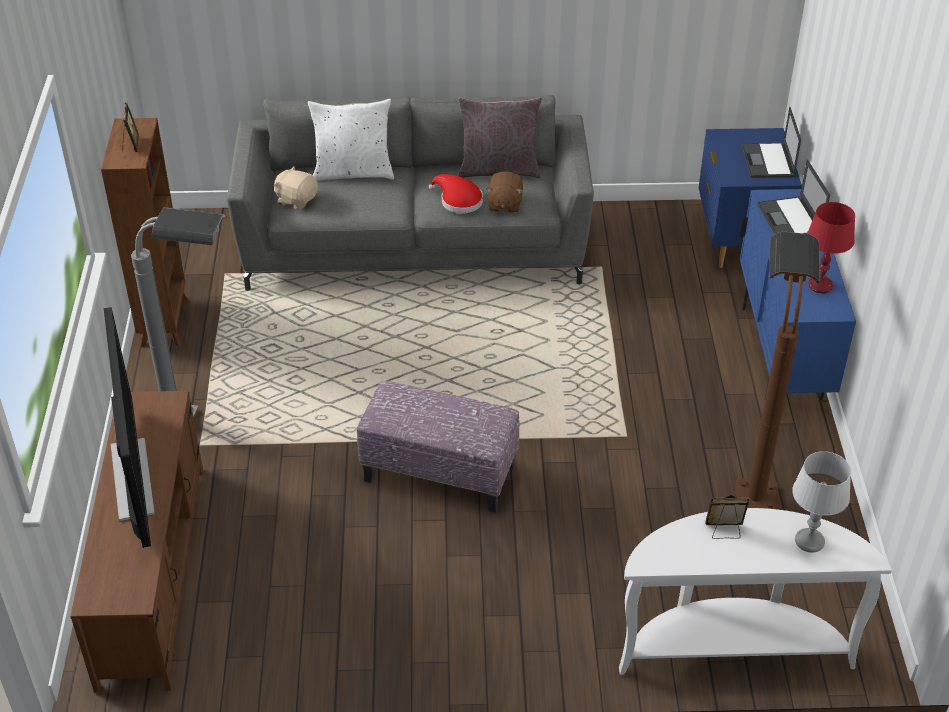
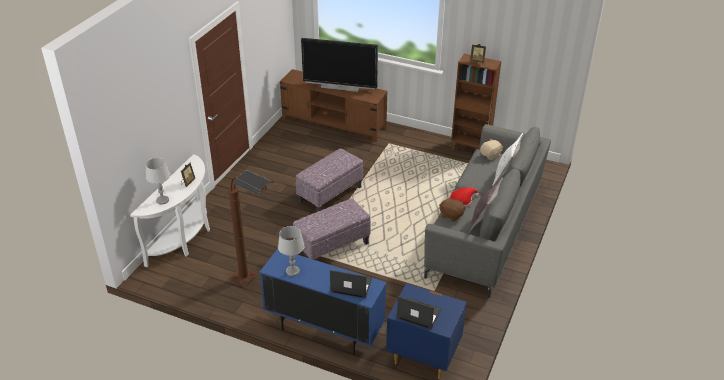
camera: 115 degrees right, 5 degrees down
grey floor lamp [131,207,227,417] -> none
red table lamp [807,202,855,293] -> grey table lamp [278,226,305,276]
none -> ottoman [293,199,370,260]

